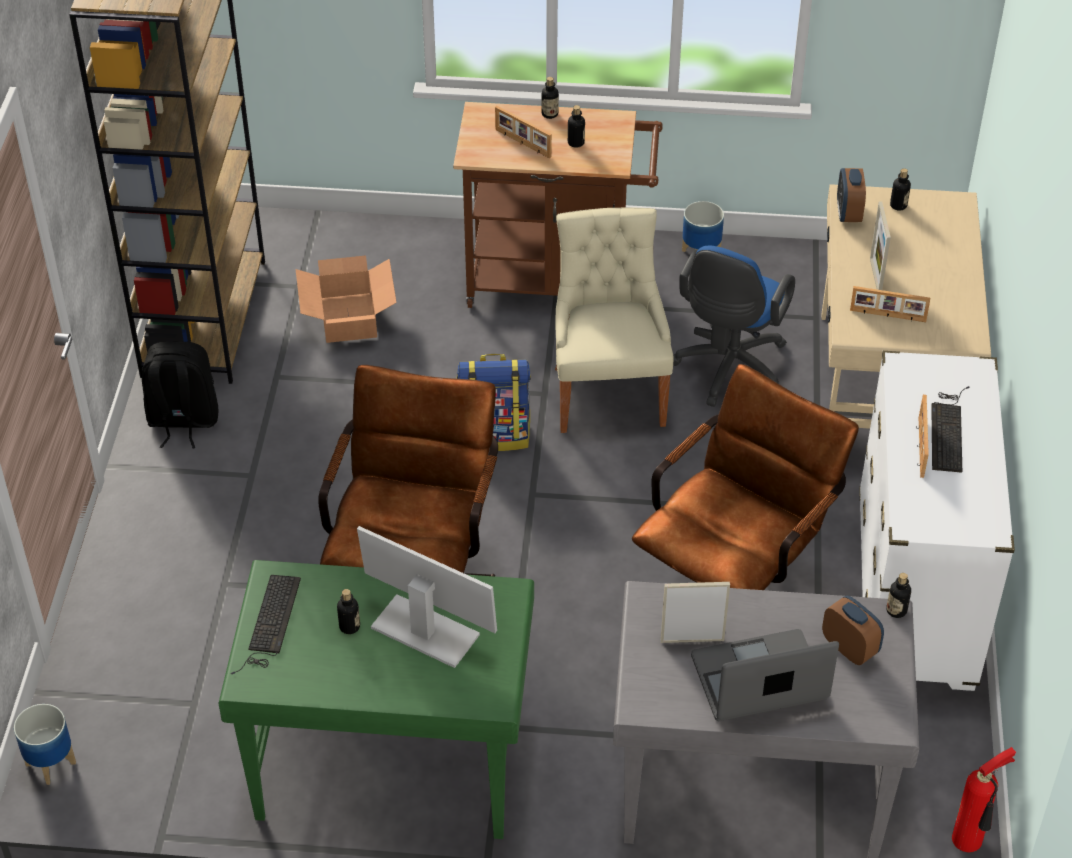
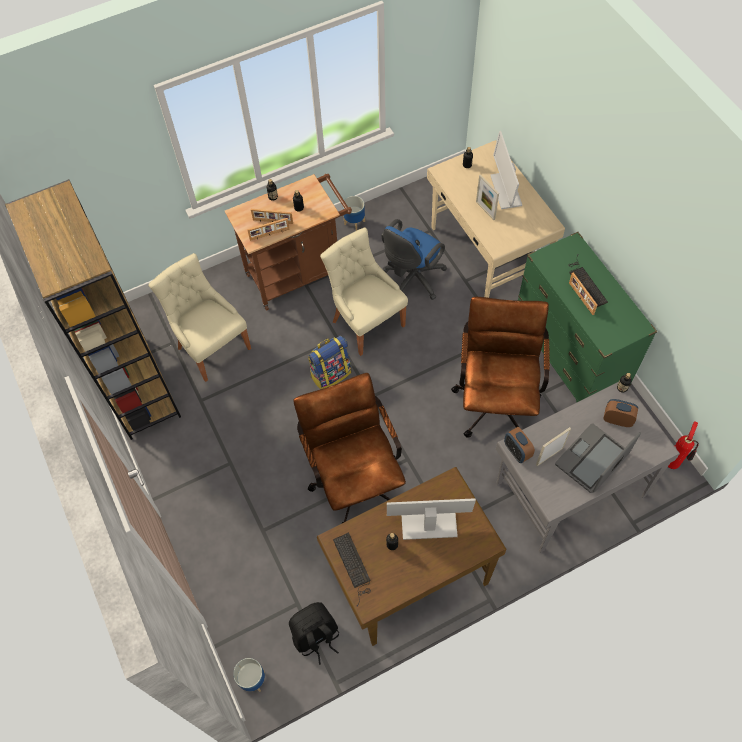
camera: 30 degrees left, 15 degrees up
black backpack [142,341,218,448] -> black backpack moved to [289,602,339,665]
green desk [218,560,534,839] -> brown desk [317,467,506,646]
cardboard box [296,255,397,343] -> beige chair [148,253,251,382]
blue office chair [673,246,795,407] -> blue office chair turned 45 degrees clockwise [381,219,447,300]
alarm clock [837,168,866,222] -> alarm clock moved to [504,427,535,463]
picture frame [850,286,930,322] -> picture frame moved to [247,218,289,241]
white dresser [859,351,1015,691] -> green dresser [518,232,657,402]
none -> monitor [490,131,522,209]

